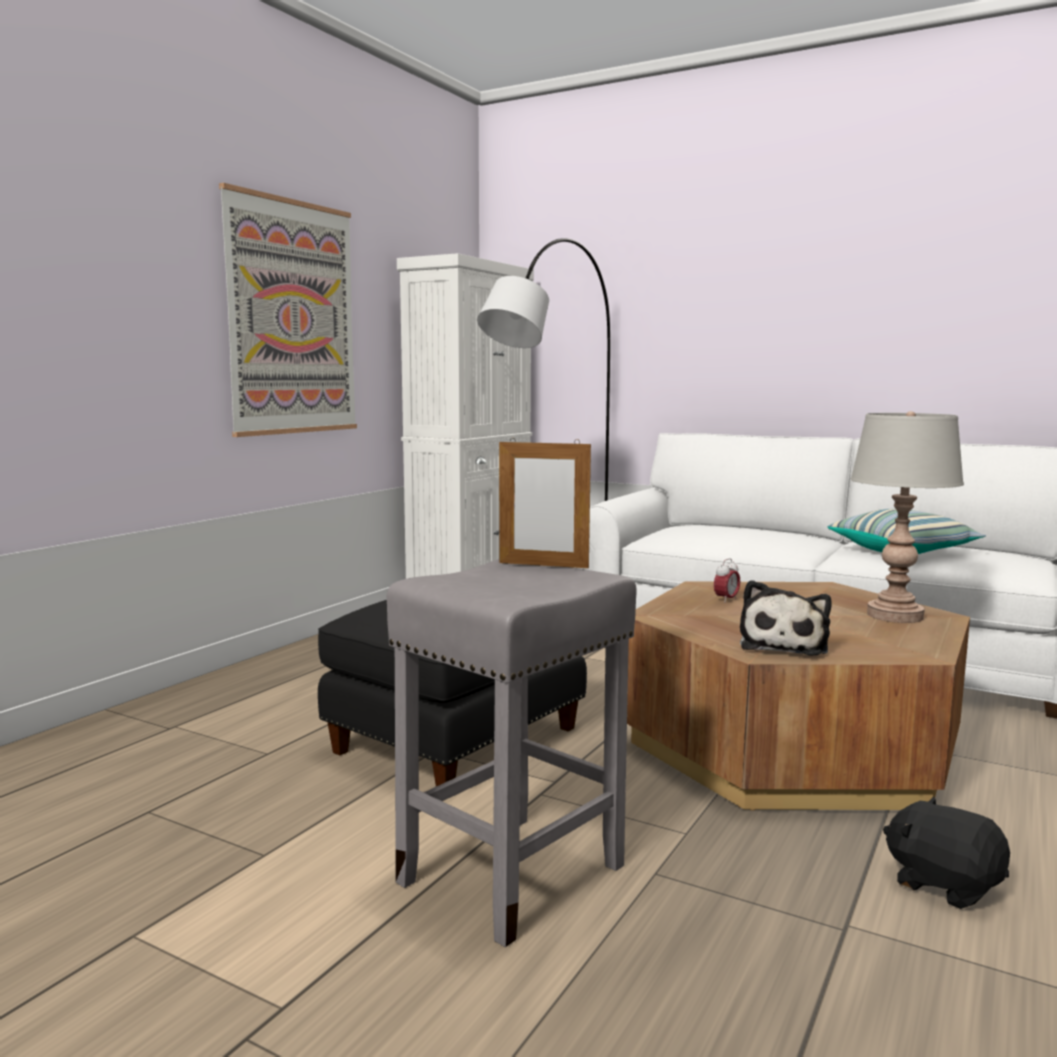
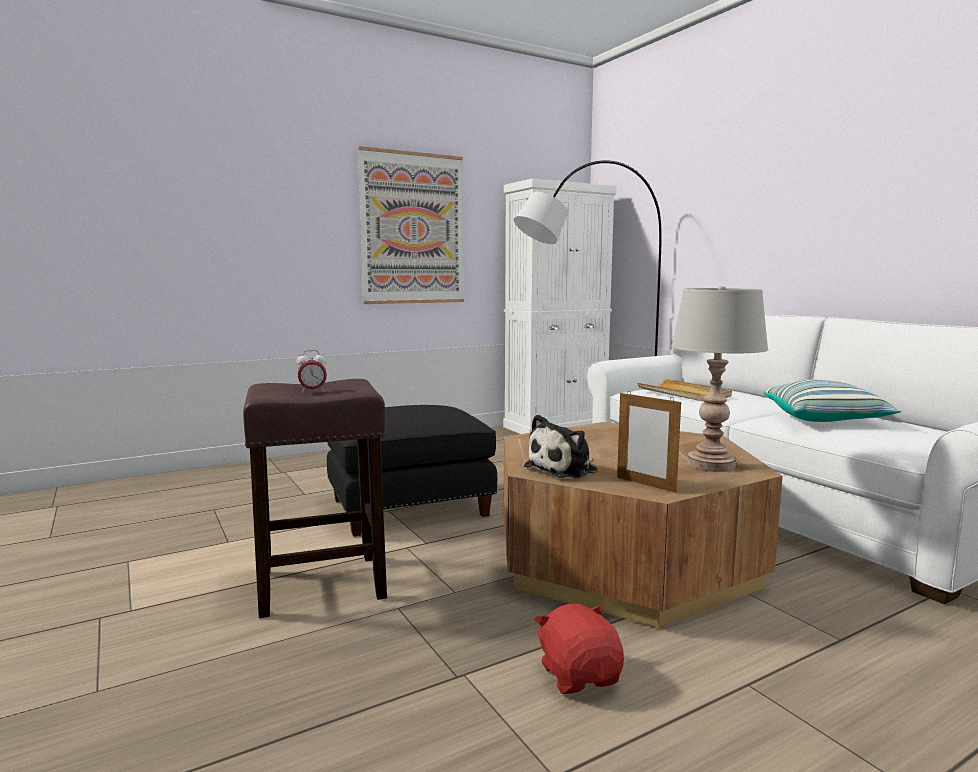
camera: 30 degrees right, 0 degrees up
grey stool [387,559,637,947] -> brown stool [243,379,387,618]
picture frame [499,438,591,568] -> picture frame moved to [617,391,681,493]
alarm clock [714,558,740,603] -> alarm clock moved to [296,350,327,393]
black plush toy [883,797,1010,909] -> red plush toy [535,604,624,694]
none -> beige tray [637,379,732,402]

